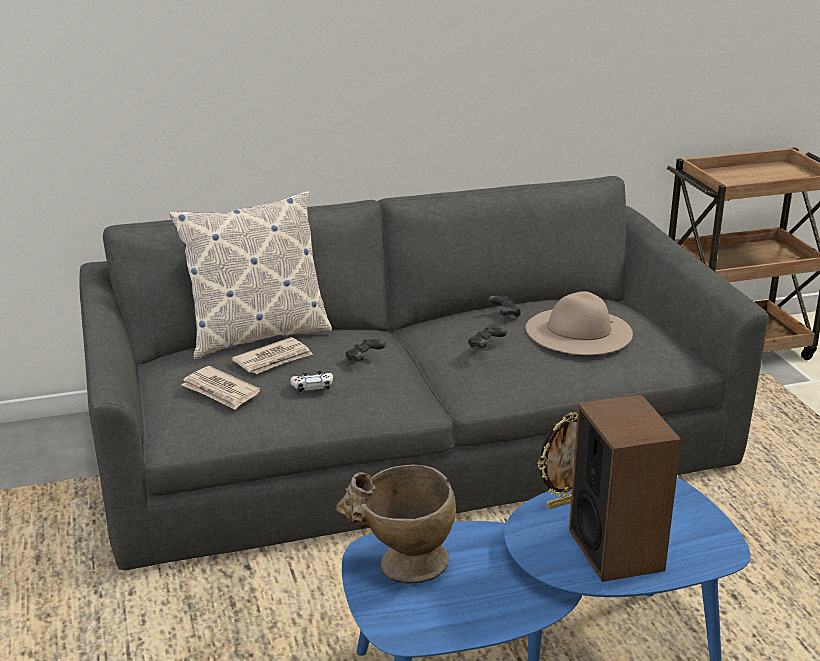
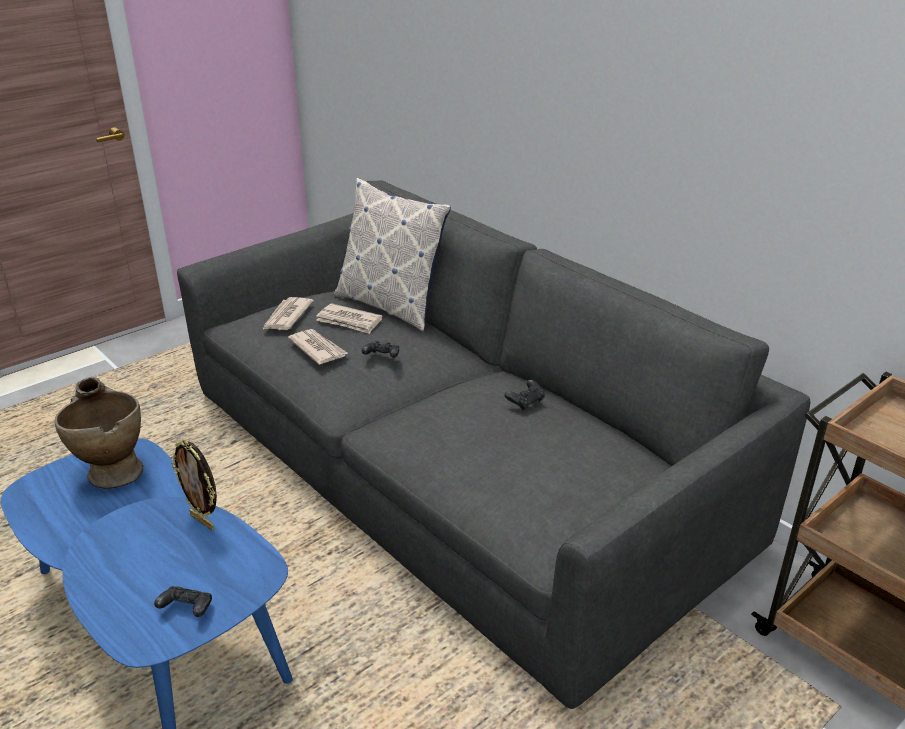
camera: 65 degrees right, 5 degrees up
white game controller [291,371,333,392] -> newspaper [288,329,348,365]
black game controller [468,327,507,348] -> black game controller moved to [154,586,212,617]
beige hat [526,291,633,355] -> none
speaker [569,394,681,582] -> none

